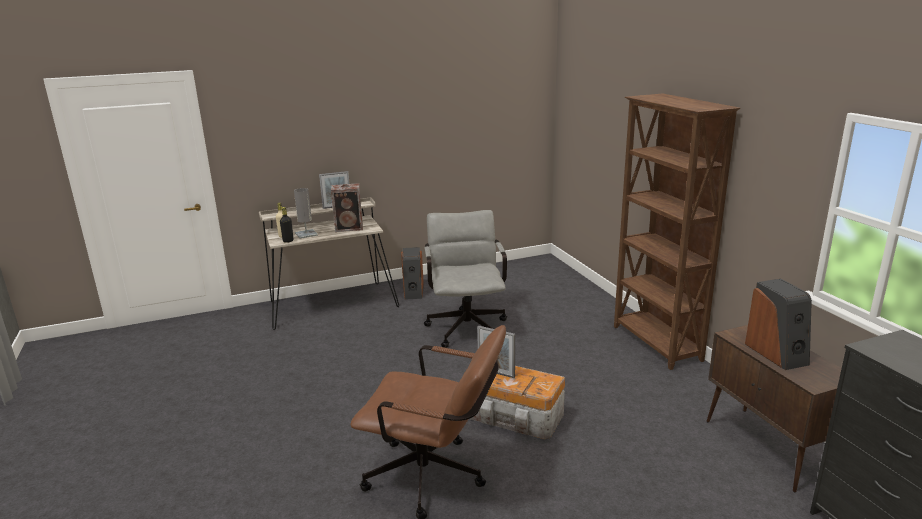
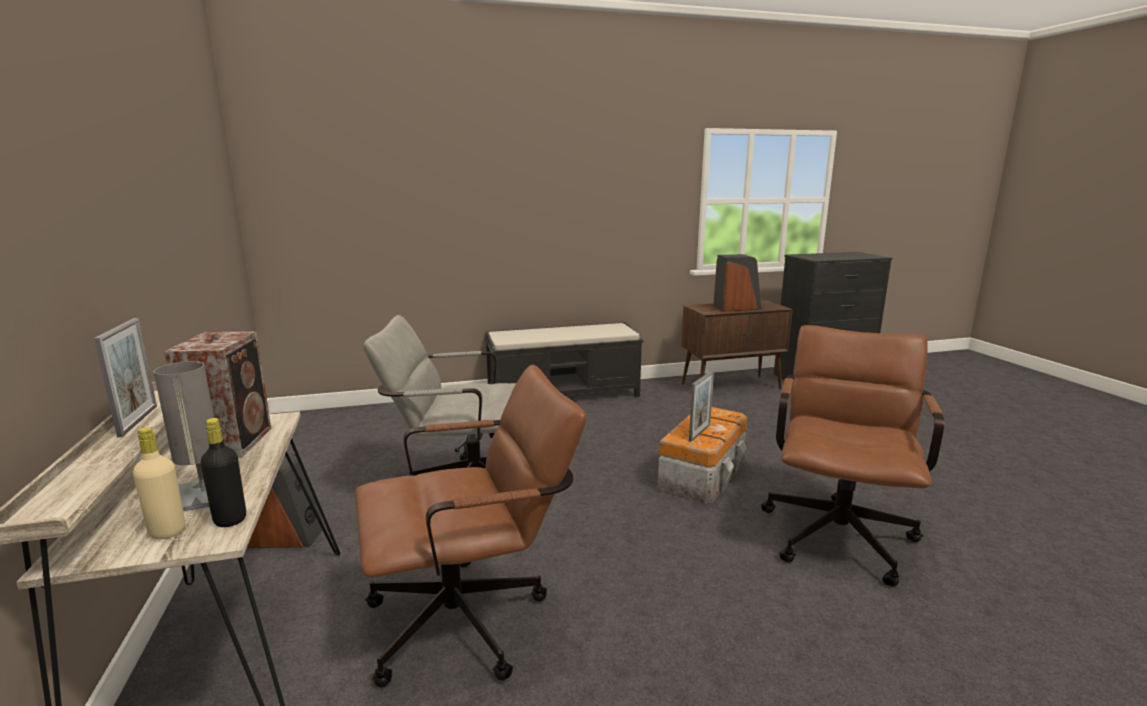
camera: 85 degrees left, 5 degrees down
brown bookcase [614,93,740,370] -> black bench [484,322,644,397]
none -> brown office chair [355,365,587,688]

